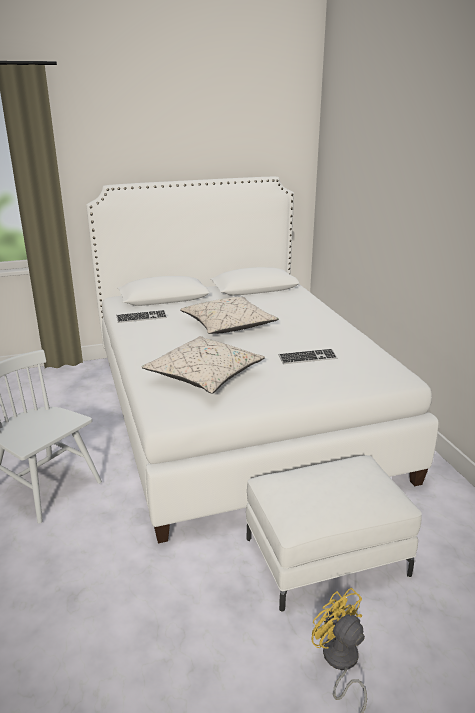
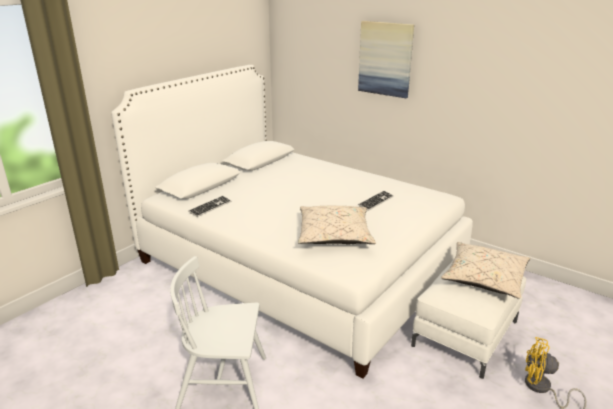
camera: 35 degrees left, 0 degrees up
beige pillow [180,297,279,334] -> beige pillow moved to [441,242,530,299]
none -> picture [358,21,414,98]

